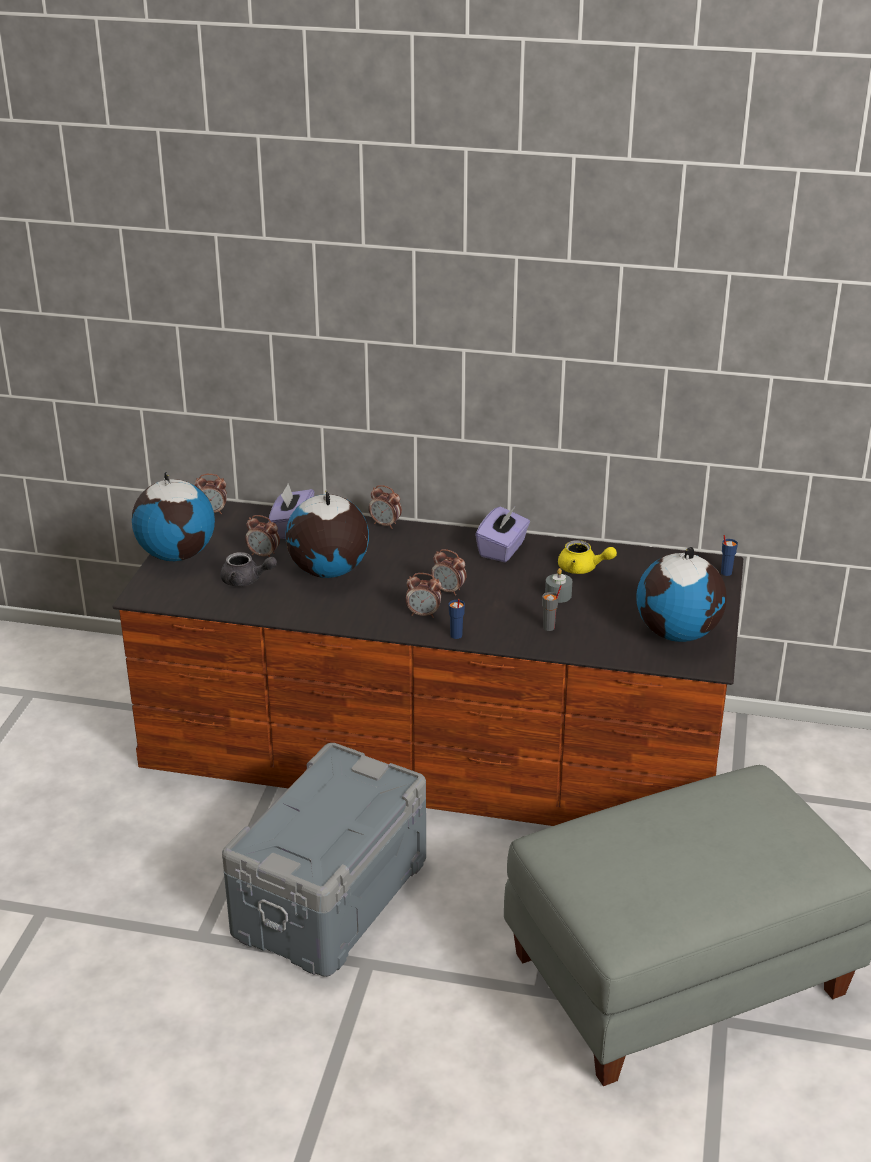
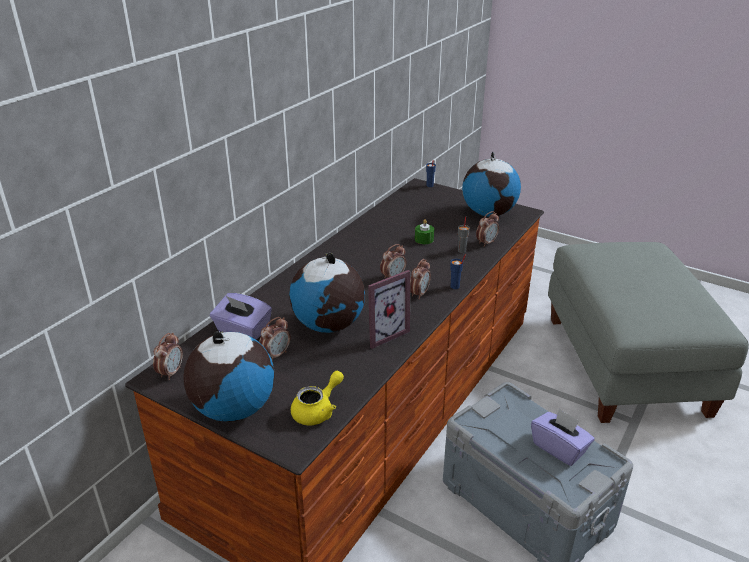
camera: 70 degrees left, 0 degrees up
grey teapot [220,552,277,586] -> none
alarm clock [369,485,402,529] -> alarm clock moved to [476,211,499,247]
purple tissue box [475,506,530,562] -> purple tissue box moved to [531,408,595,466]
grey candle [545,568,572,603] -> green candle [415,219,434,244]
yellow teapot [558,540,617,574] -> yellow teapot moved to [291,371,344,426]
none -> picture frame [368,270,410,349]

